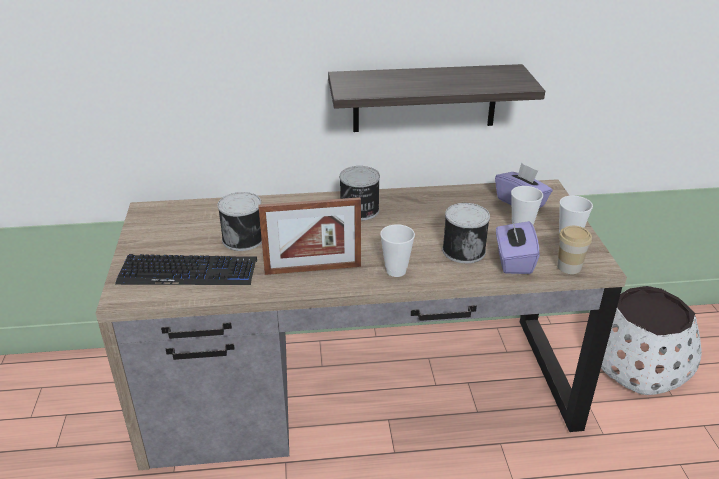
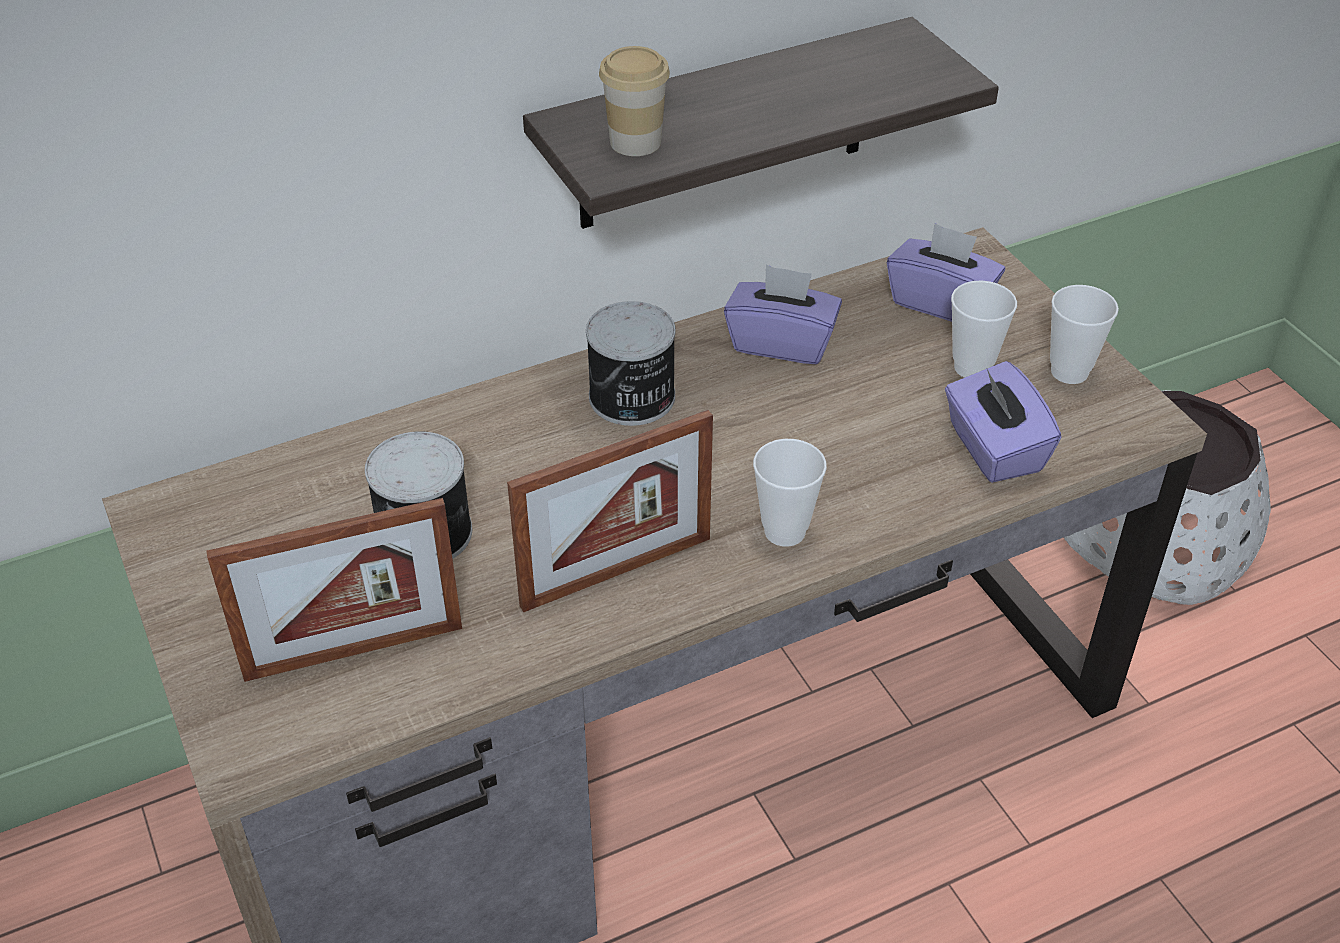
camera: 20 degrees left, 10 degrees up
keyboard [115,254,257,285] -> picture frame [206,498,462,682]
can [442,203,490,263] -> none
cup [557,226,592,274] -> cup moved to [599,46,670,156]
none -> purple tissue box [724,264,842,364]

